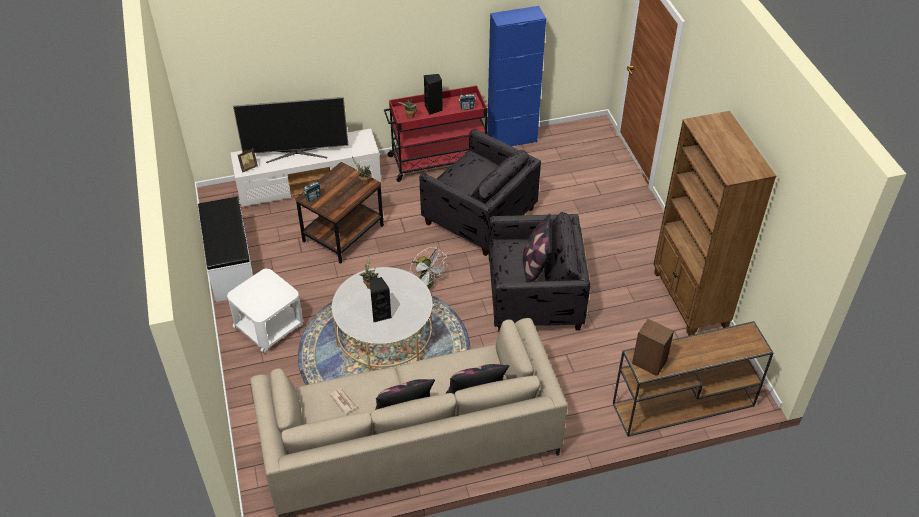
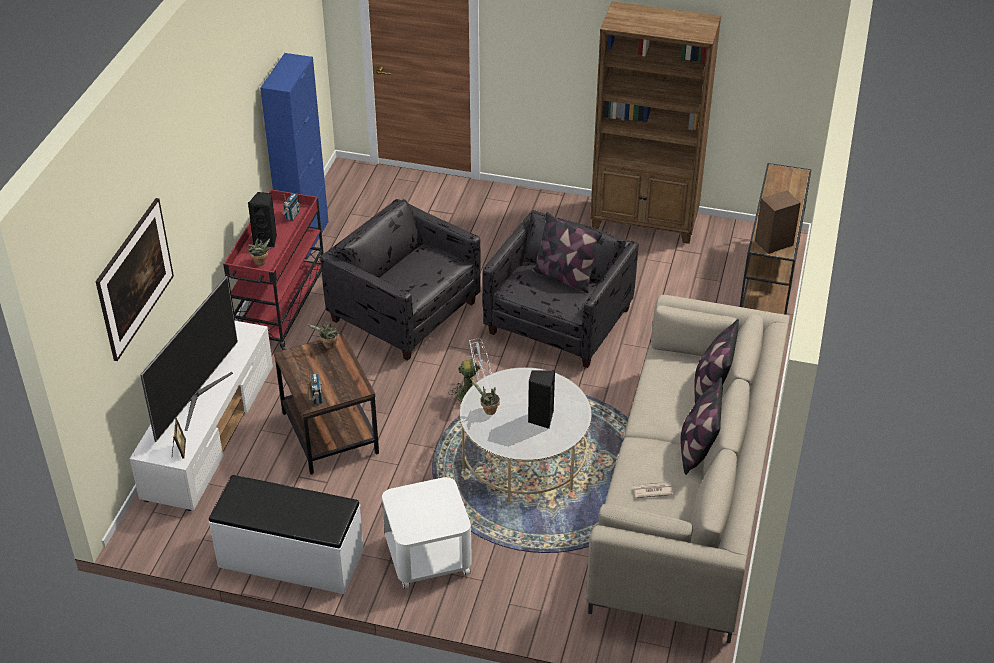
camera: 60 degrees left, 5 degrees down
grey armchair [419,129,541,256] -> grey armchair turned 120 degrees counterclockwise [320,199,481,361]
none -> picture [95,198,174,361]

